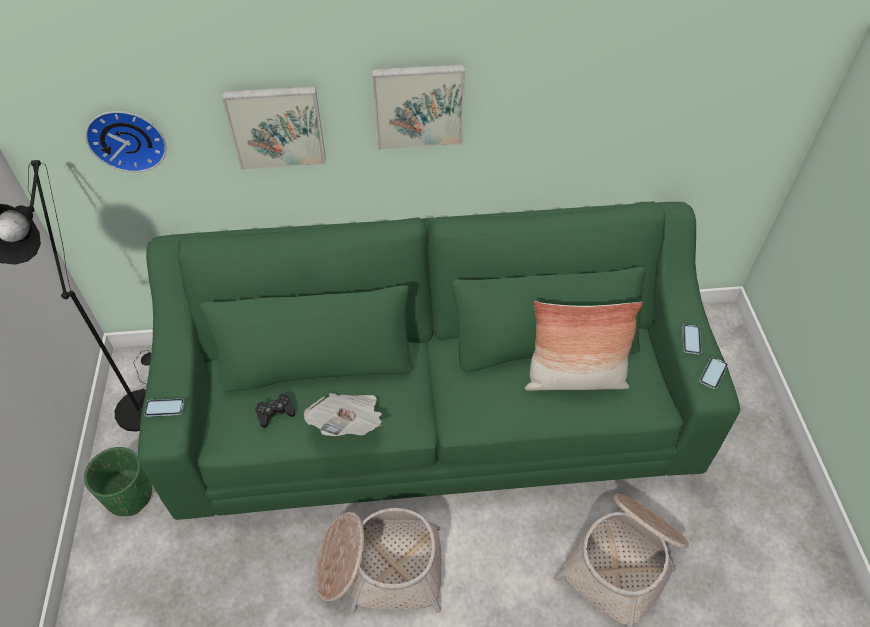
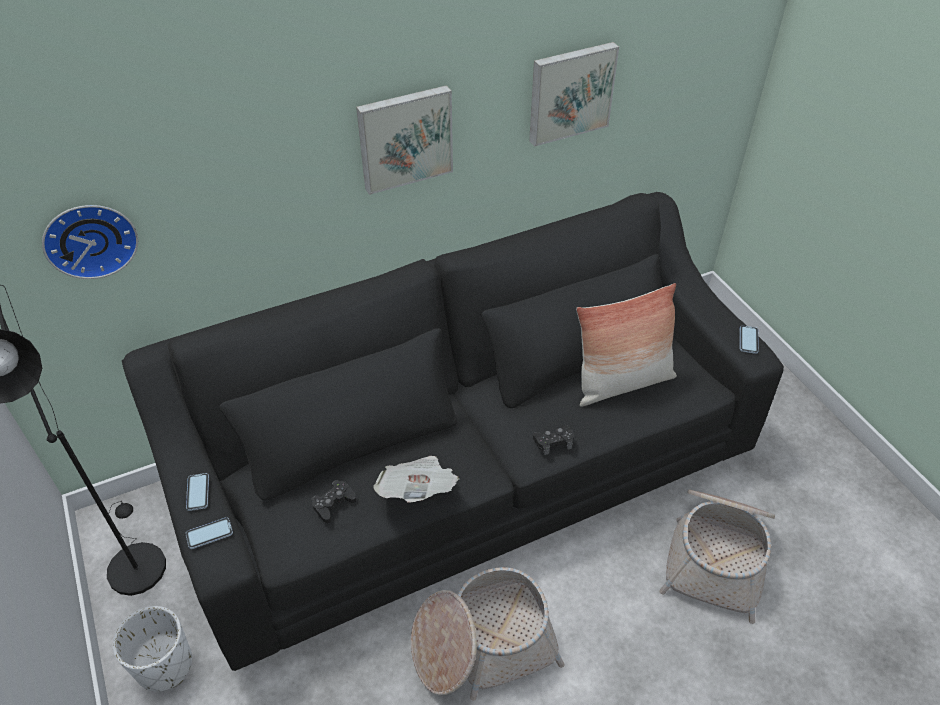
camera: 20 degrees left, 5 degrees down
green planter [84,447,152,516] -> white planter [113,606,192,692]
green sofa [138,202,740,520] -> black sofa [122,192,784,671]
picture [222,86,326,170] -> picture moved to [529,42,619,147]
phone [682,324,702,355] -> phone moved to [186,473,209,511]
none -> black game controller [533,425,574,455]

